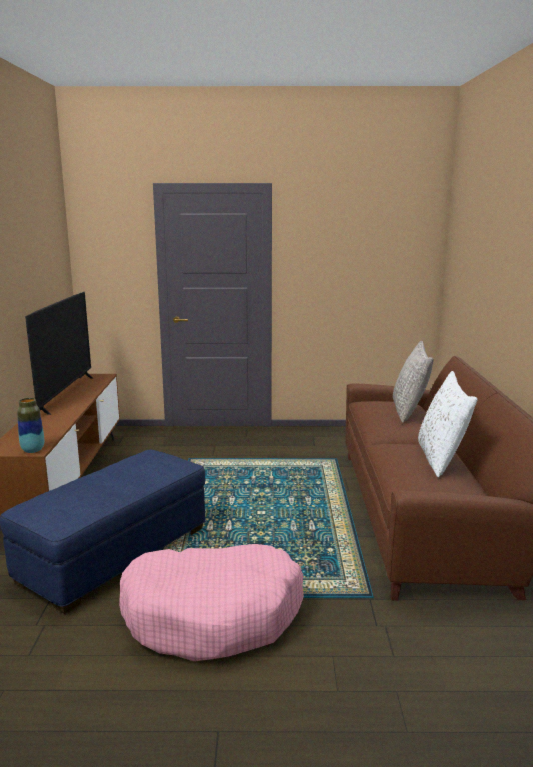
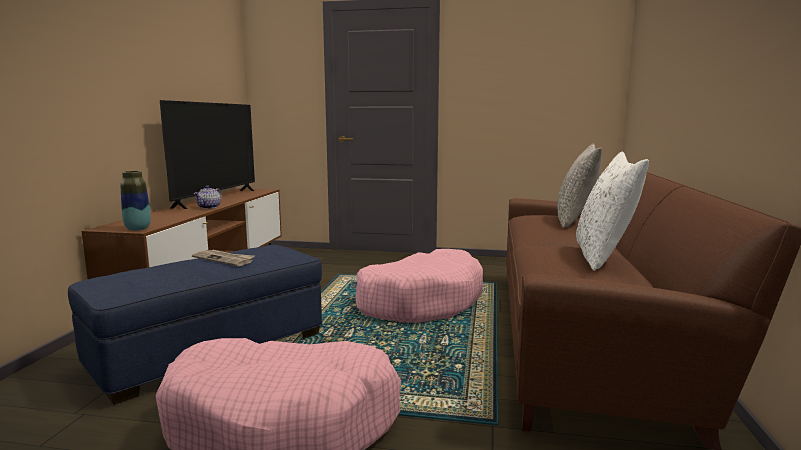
camera: 10 degrees right, 5 degrees down
none -> newspaper [192,250,254,266]
none -> teapot [193,185,222,209]
none -> pink dog bed [356,249,483,323]

